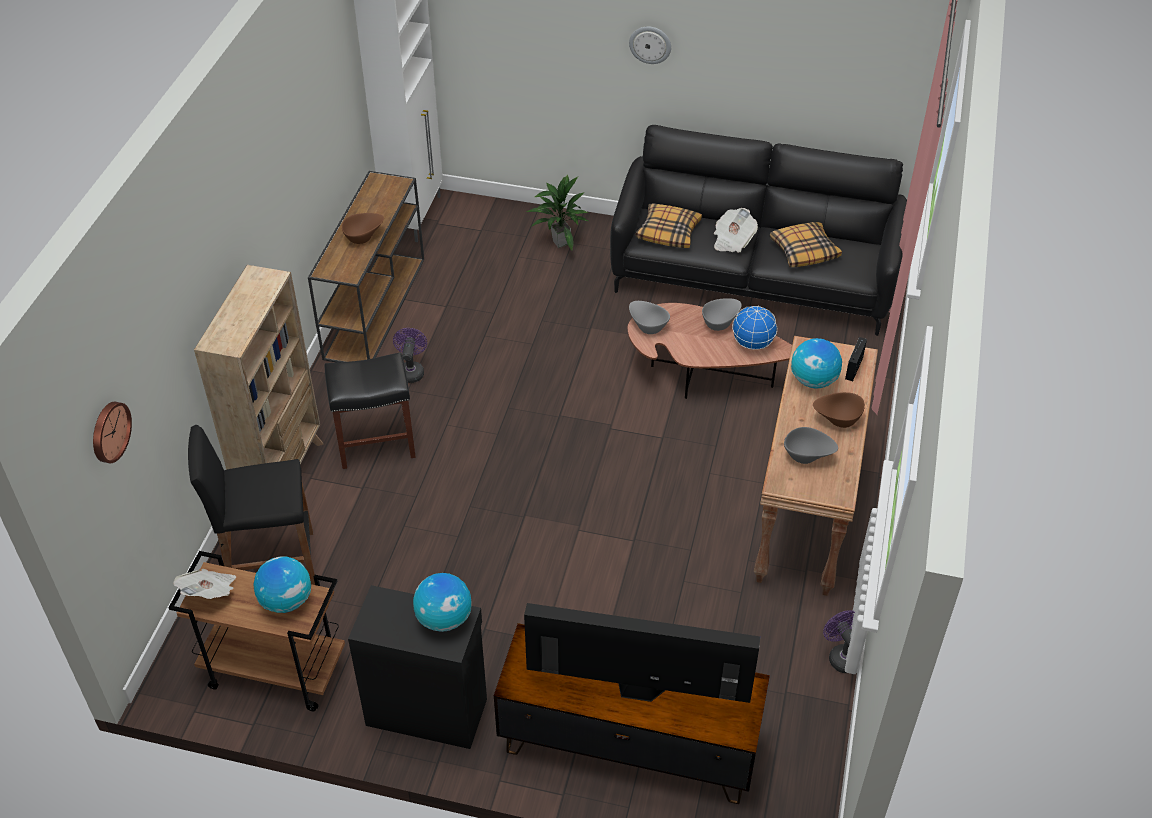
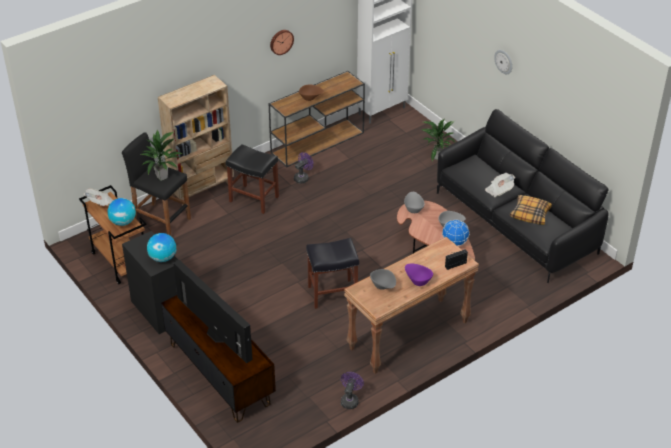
camera: 40 degrees right, 5 degrees down
wall clock [93,402,132,463] -> wall clock moved to [270,30,294,55]
pillow [636,204,702,248] -> none
globe [791,338,842,389] -> none
brown bowl [813,392,865,428] -> purple bowl [405,264,433,286]
none -> potted plant [141,129,183,181]
none -> black stool [306,238,359,309]

